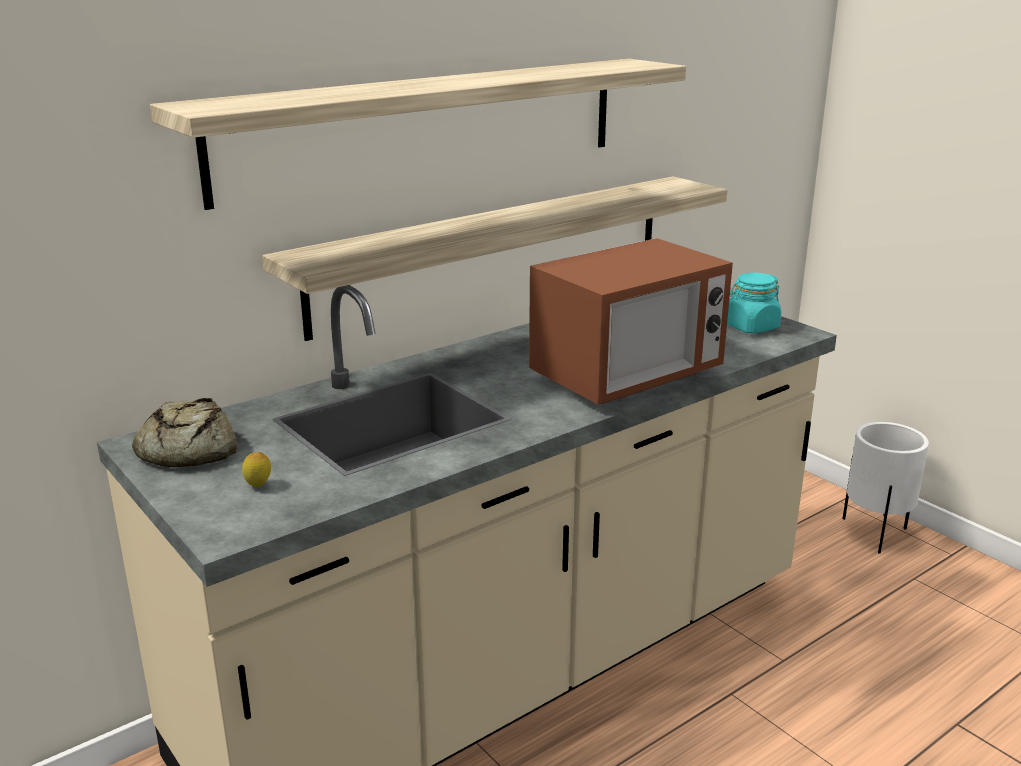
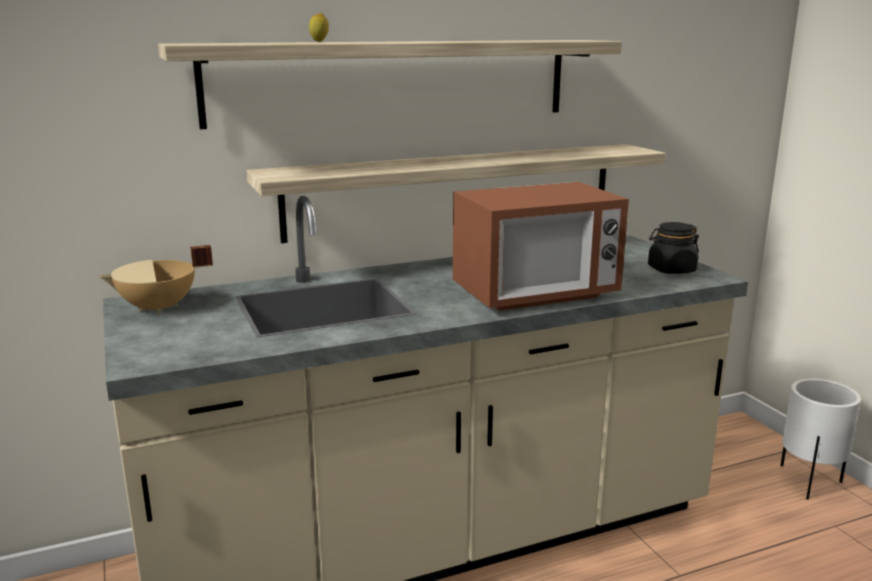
camera: 15 degrees right, 5 degrees down
bread [132,398,237,467] -> beige cooking pot [99,245,213,314]
lemon [242,452,271,487] -> lemon moved to [309,13,329,42]
turquoise jar [727,272,781,334] -> black jar [648,222,699,274]

